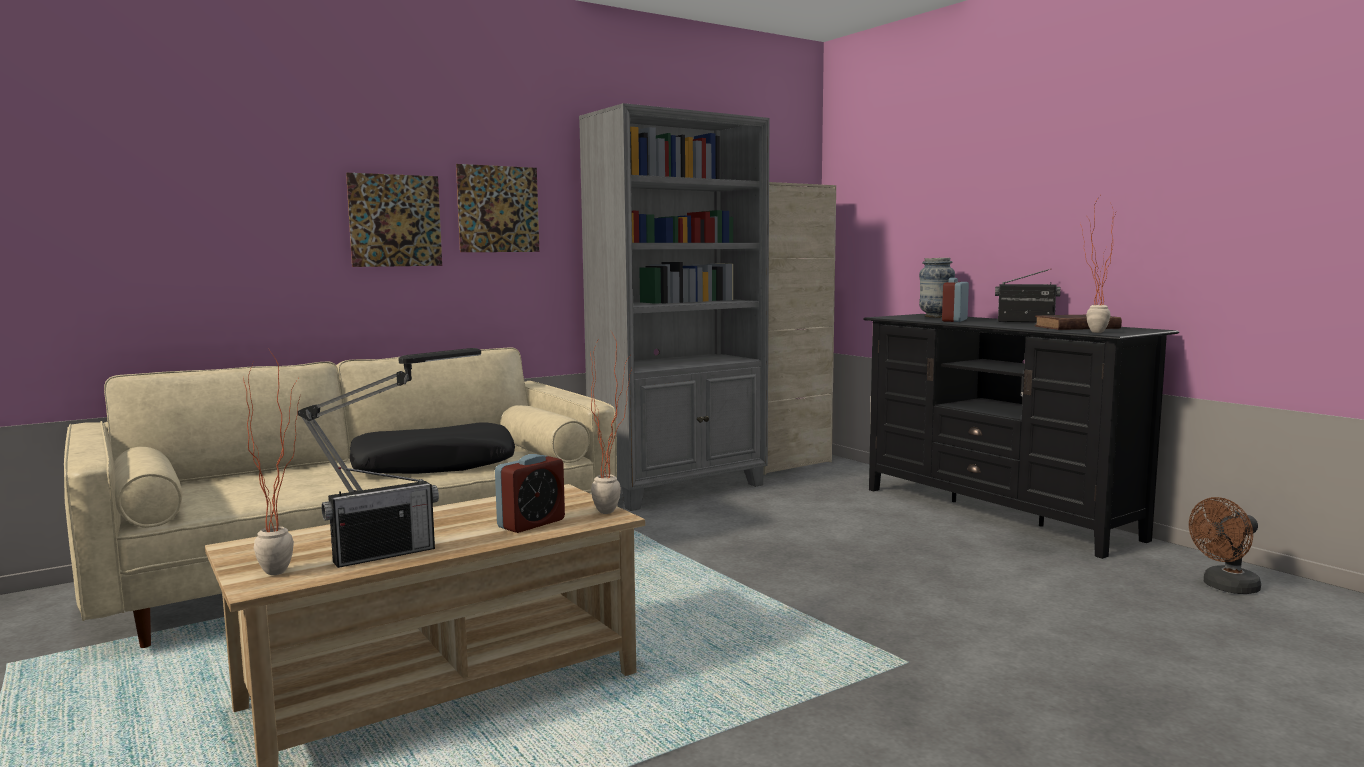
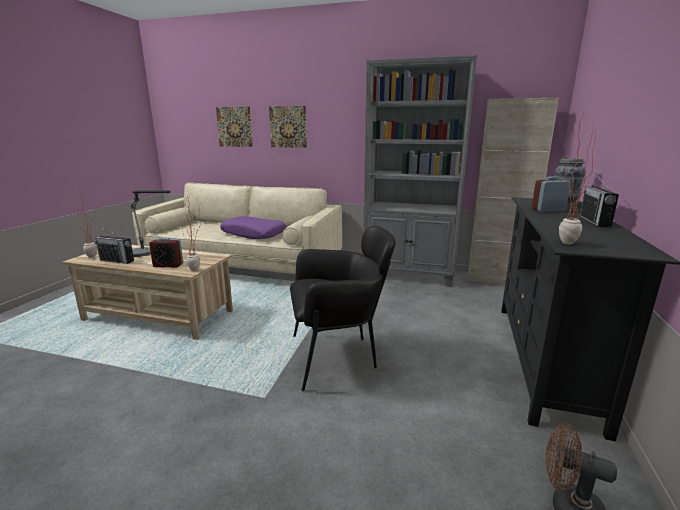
camera: 50 degrees right, 10 degrees up
black pillow [350,423,515,474] -> purple pillow [220,216,286,239]
picture [456,164,539,252] -> picture moved to [216,107,253,147]
radio [995,269,1061,322] -> radio turned 150 degrees counterclockwise [580,173,619,227]
brown book [1035,315,1122,330] -> none
none -> black armchair [290,226,396,391]

